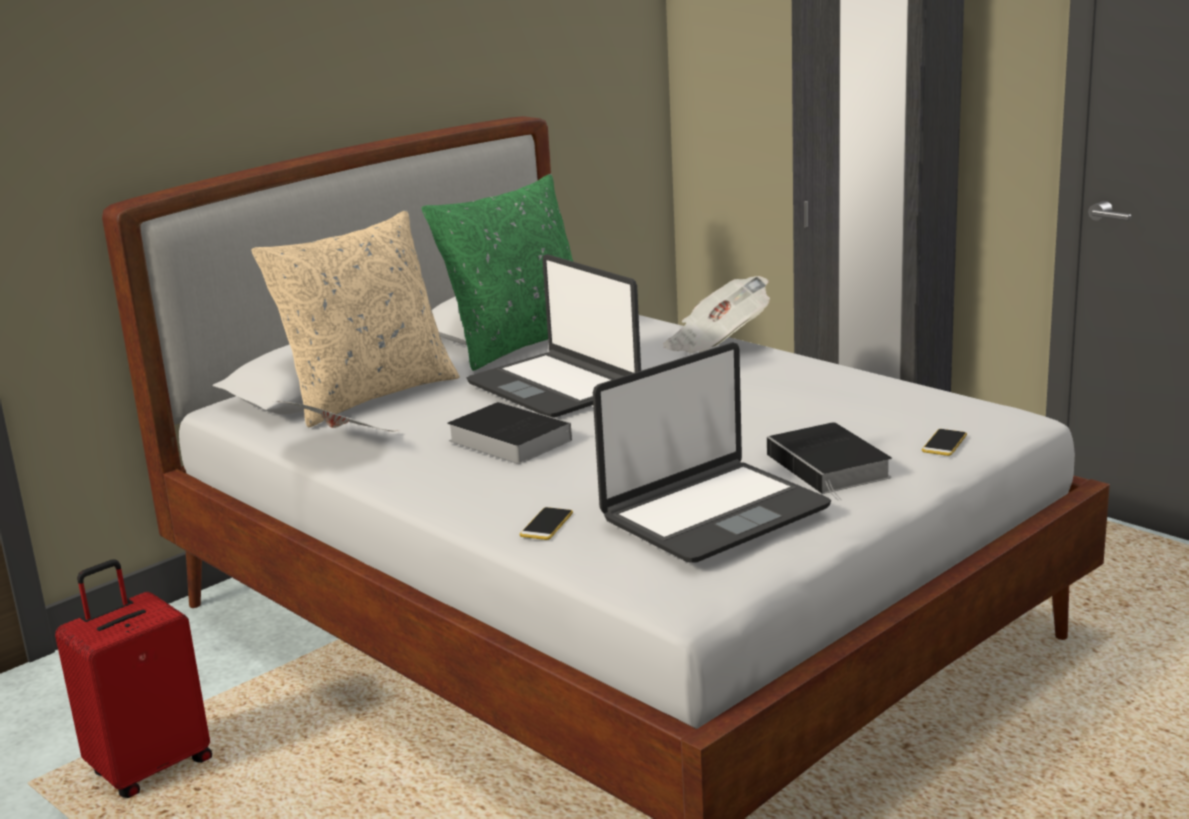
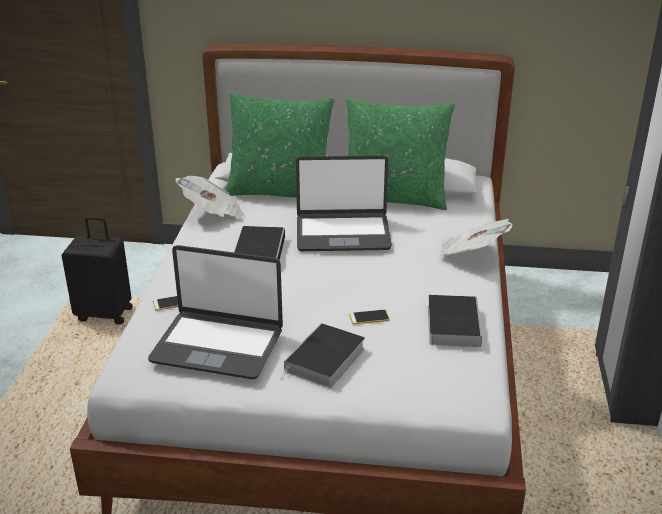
camera: 50 degrees right, 10 degrees up
red suitcase [55,560,212,798] -> black suitcase [62,216,133,325]
beige pillow [251,210,460,428] -> green pillow [225,93,335,198]
laptop [467,254,641,418] -> laptop turned 105 degrees counterclockwise [296,155,392,251]
phone [922,429,967,456] -> phone moved to [349,310,390,324]
none -> book [428,295,482,347]

